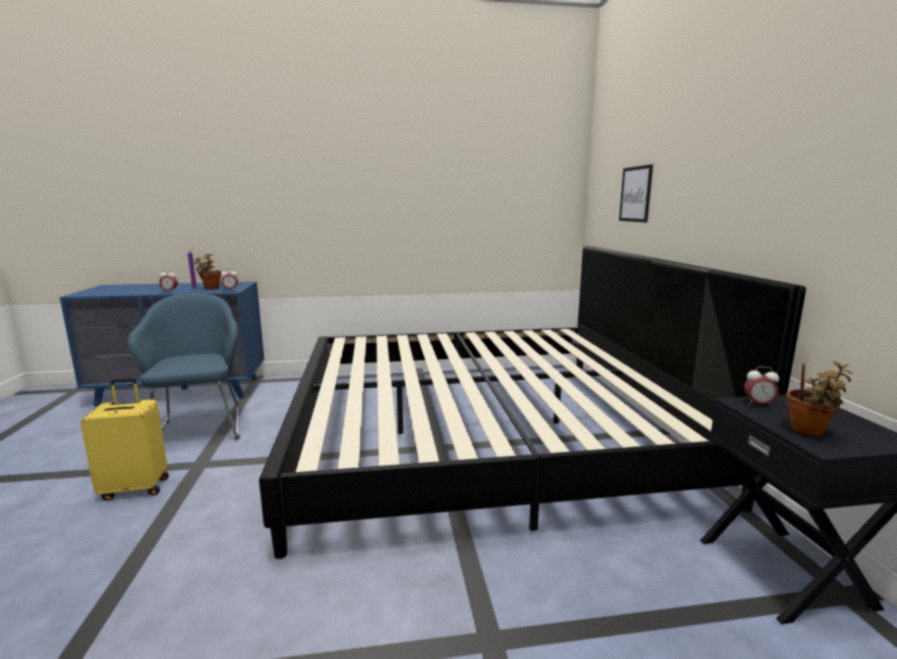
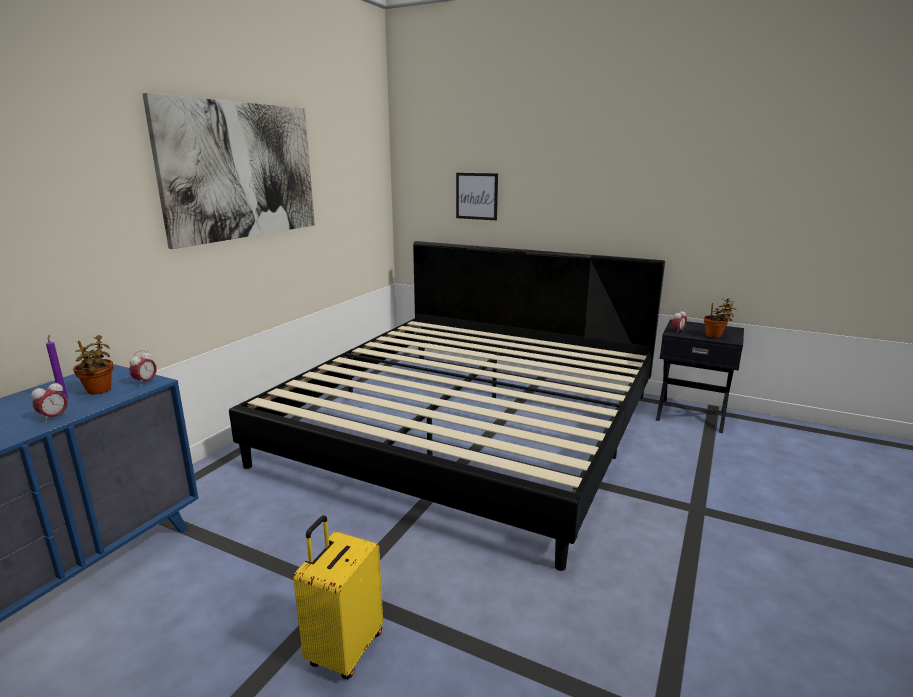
camera: 55 degrees left, 5 degrees up
blue armchair [128,292,240,440] -> none
none -> picture [142,93,315,249]

